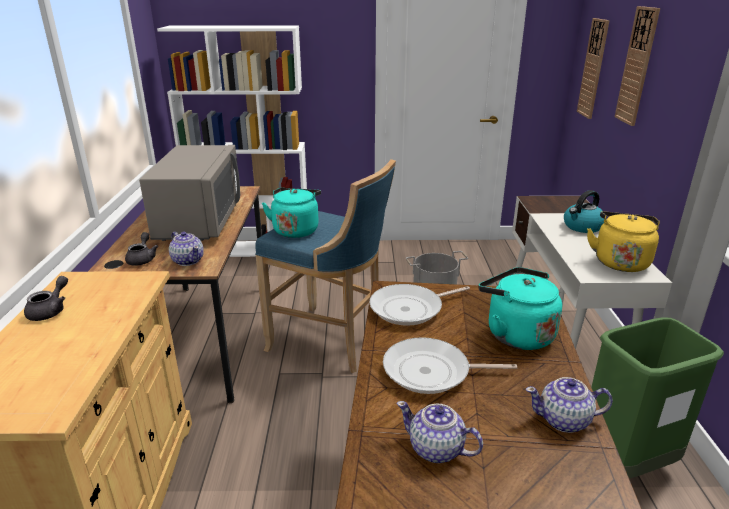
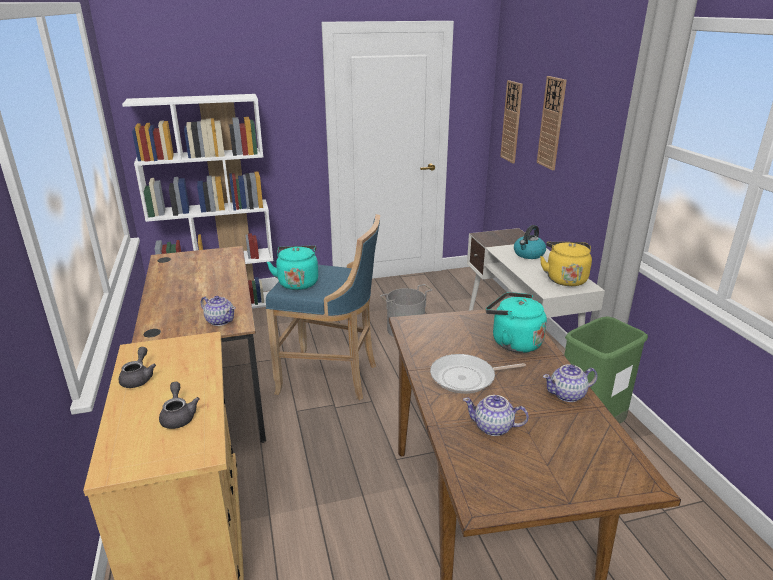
camera: 15 degrees left, 0 degrees up
grey teapot [125,232,158,266] -> grey teapot moved to [159,382,200,429]
grey microwave [139,145,241,241] -> none
frying pan [370,284,470,326] -> none

